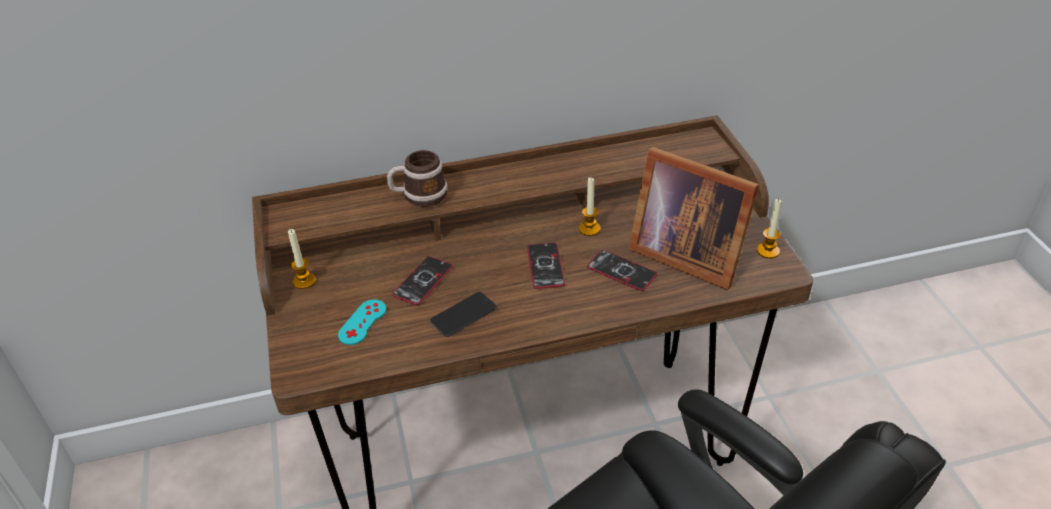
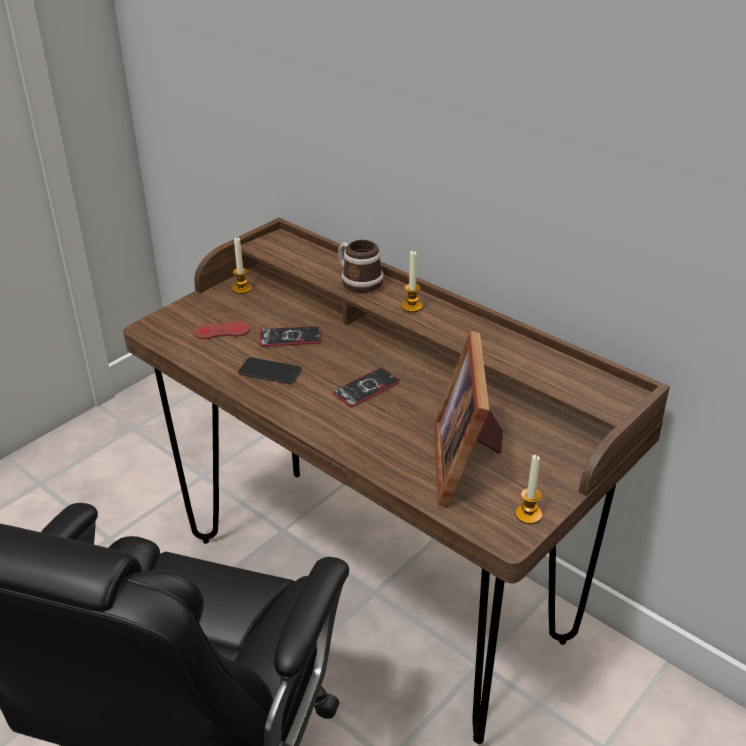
camera: 55 degrees right, 5 degrees down
turquoise game controller [338,299,386,345] -> red game controller [194,322,250,339]
candle [579,177,601,236] -> candle moved to [401,250,423,312]
phone [587,250,657,291] -> none

